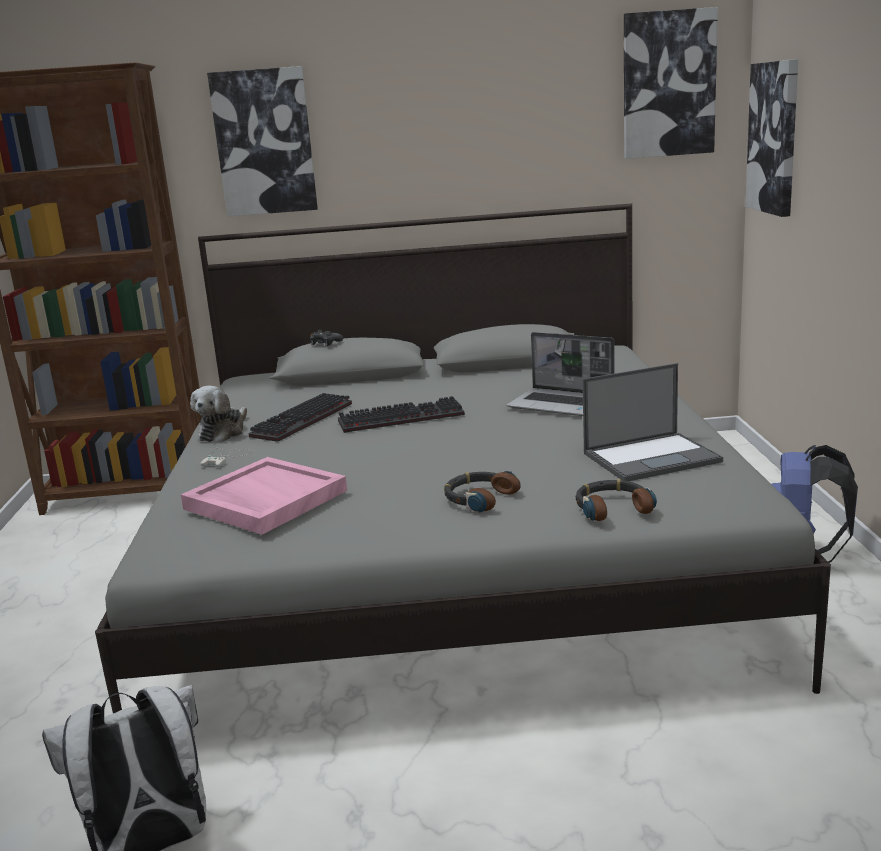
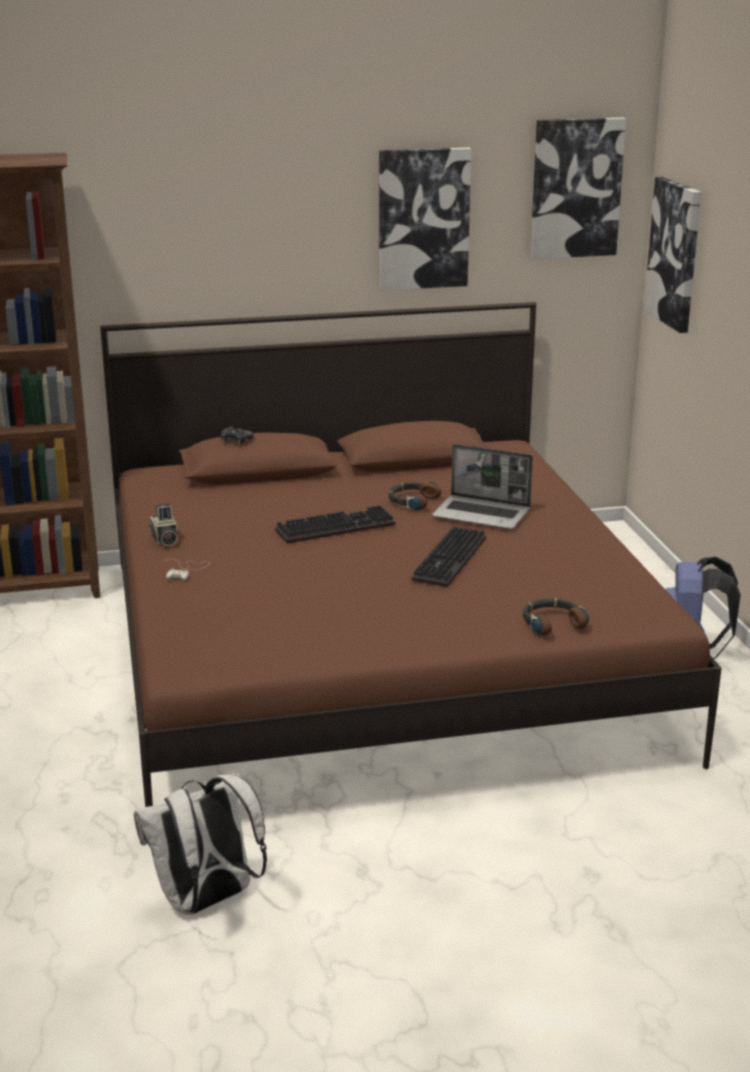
camera: 10 degrees left, 5 degrees up
grey bed [95,203,831,713] -> brown bed [100,302,721,807]
pink tray [181,457,347,535] -> none
plush toy [190,386,247,442] -> camera [149,504,178,546]
picture [207,66,318,217] -> picture moved to [379,148,471,290]
keyboard [248,393,352,442] -> keyboard moved to [412,526,486,587]
headphones [444,470,521,513] -> headphones moved to [388,482,441,511]
laptop [582,363,723,481] -> none

